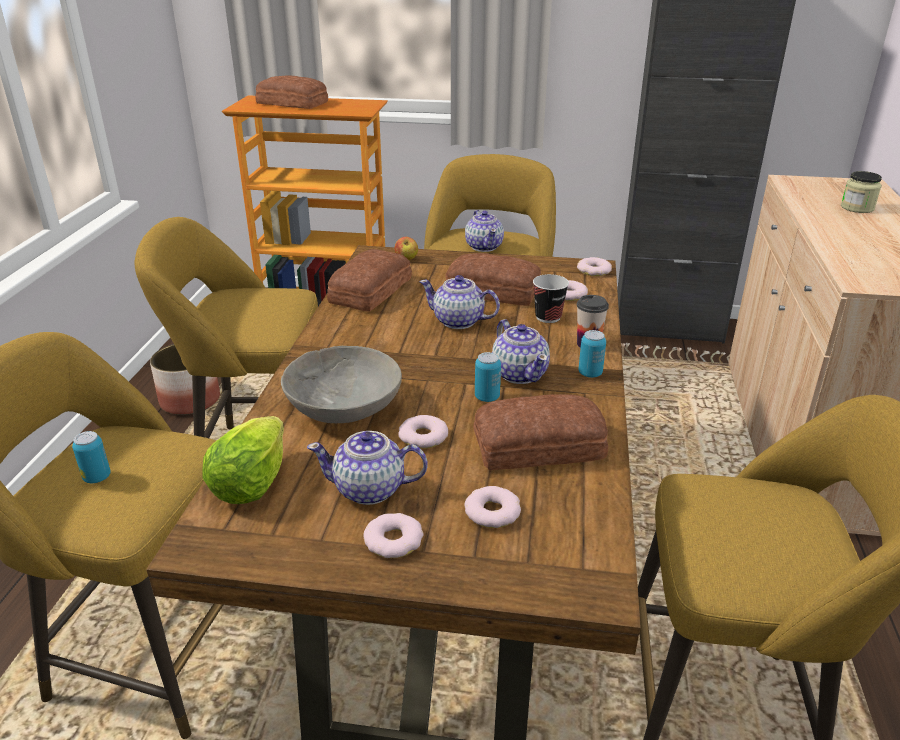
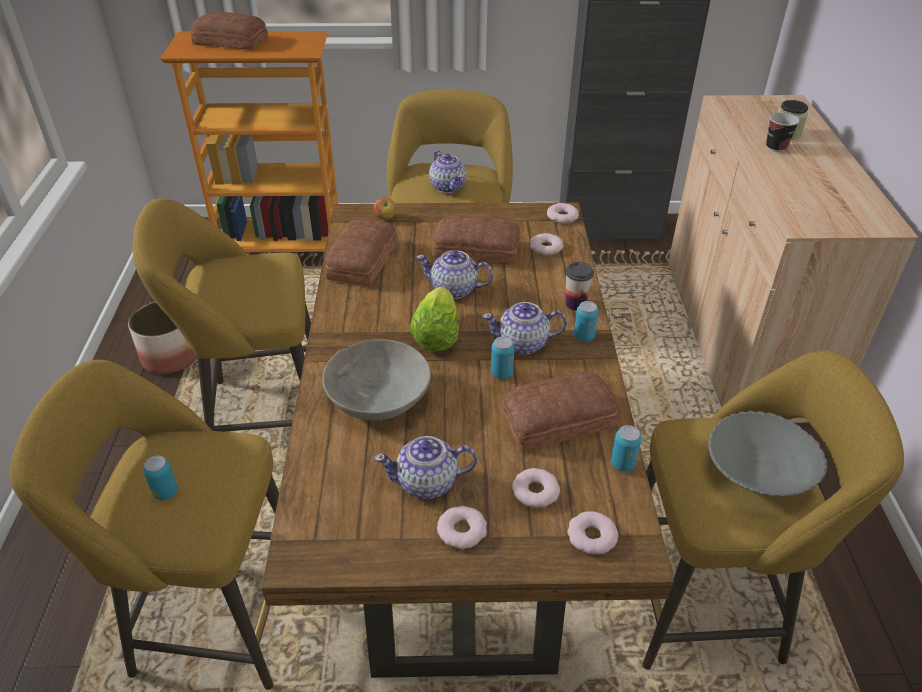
camera: 10 degrees left, 10 degrees up
lettuce [202,416,284,504] -> lettuce moved to [409,287,459,352]
donut [398,415,448,449] -> donut moved to [567,511,618,555]
teapot [492,319,550,384] -> teapot turned 120 degrees clockwise [482,302,567,355]
cup [533,274,569,323] -> cup moved to [766,113,799,152]
none -> can [611,425,642,472]
none -> grey bowl [708,411,827,497]

